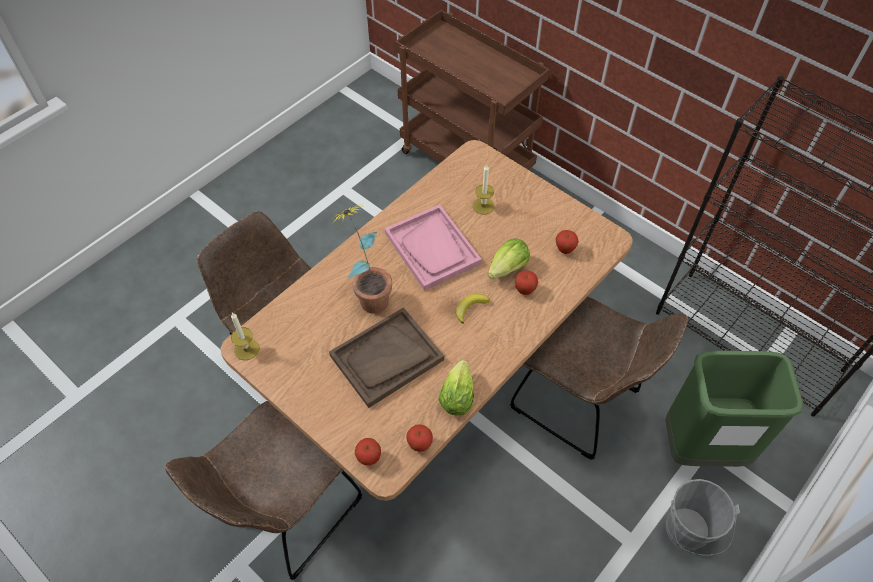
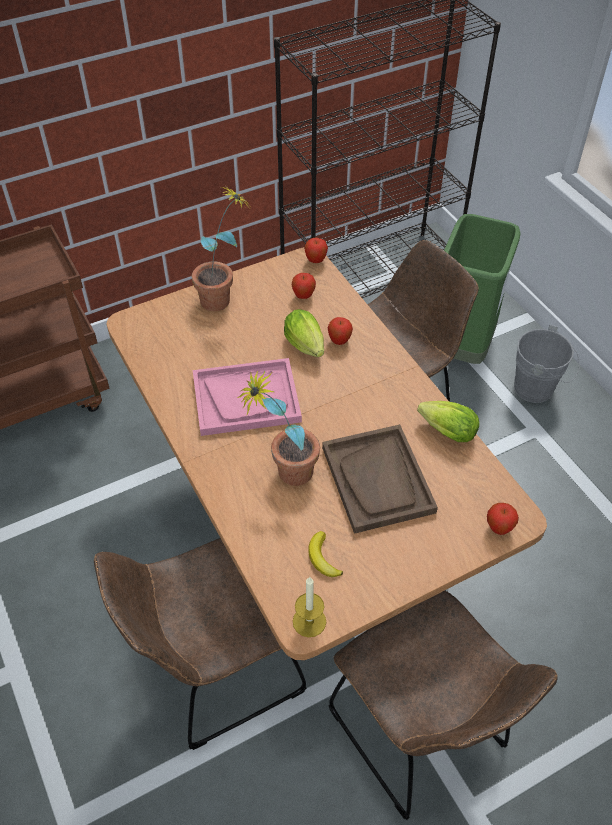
camera: 70 degrees left, 5 degrees down
apple [406,424,433,452] -> apple moved to [304,238,328,263]
banana [456,294,490,324] -> banana moved to [308,531,343,577]
candle [473,165,495,214] -> none
none -> potted plant [192,186,252,311]

